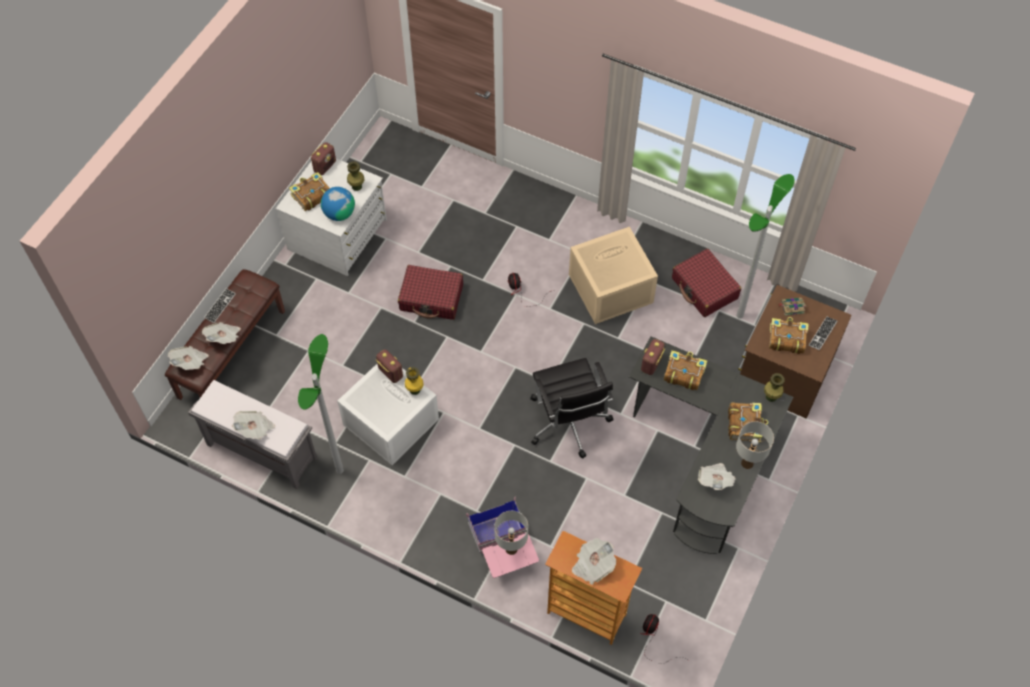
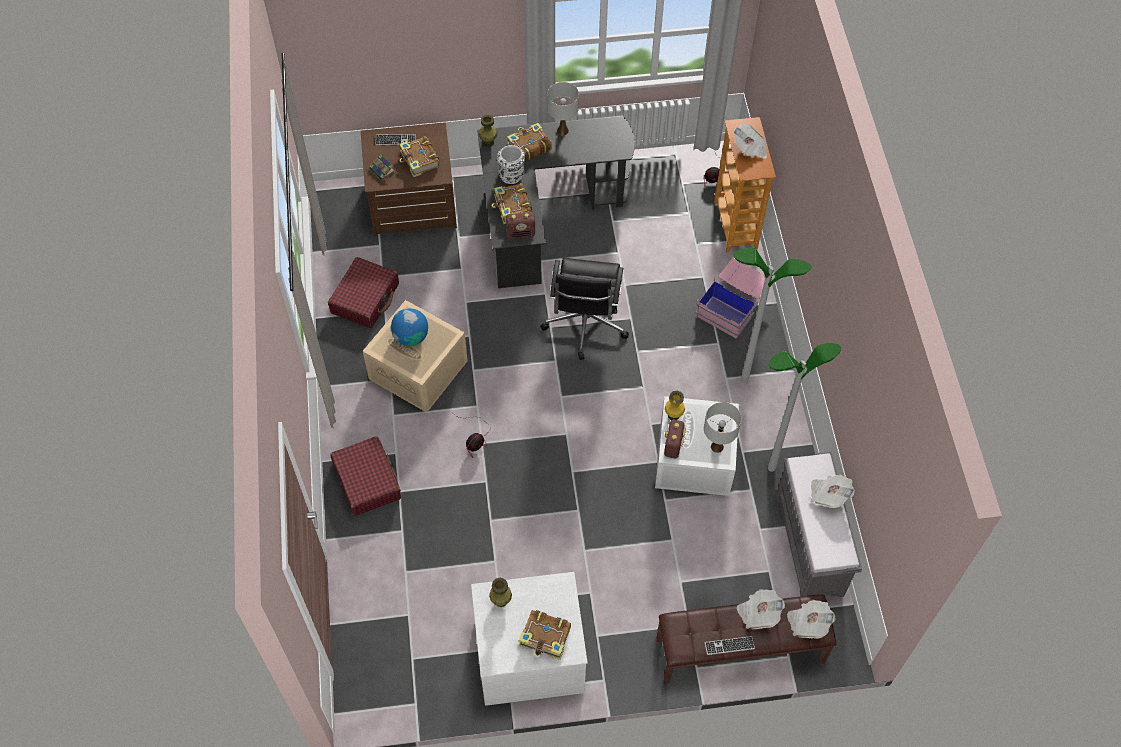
camera: 125 degrees left, 0 degrees up
radio [311,142,336,175] -> none
globe [321,187,355,221] -> globe moved to [391,308,428,346]
red suitcase [398,265,463,320] -> red suitcase moved to [330,436,401,516]
white table lamp [494,511,528,555] -> white table lamp moved to [704,402,741,453]
black office chair [530,358,614,459] -> black office chair turned 150 degrees clockwise [540,258,629,360]
newspaper [698,463,736,490] -> none
floor lamp [736,174,795,319] -> floor lamp moved to [733,248,812,384]
none -> white vase [497,145,525,184]

